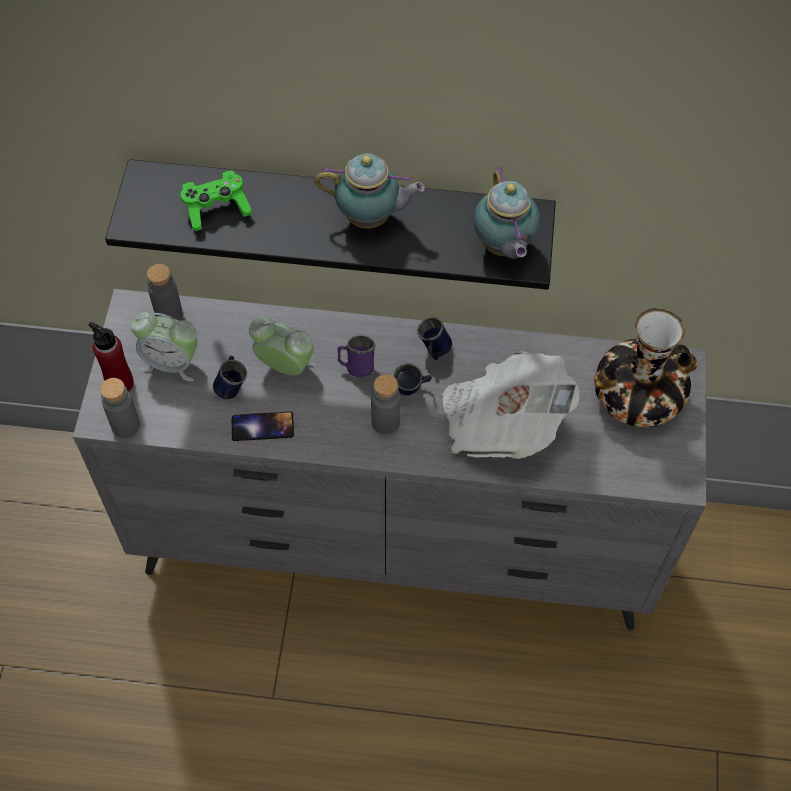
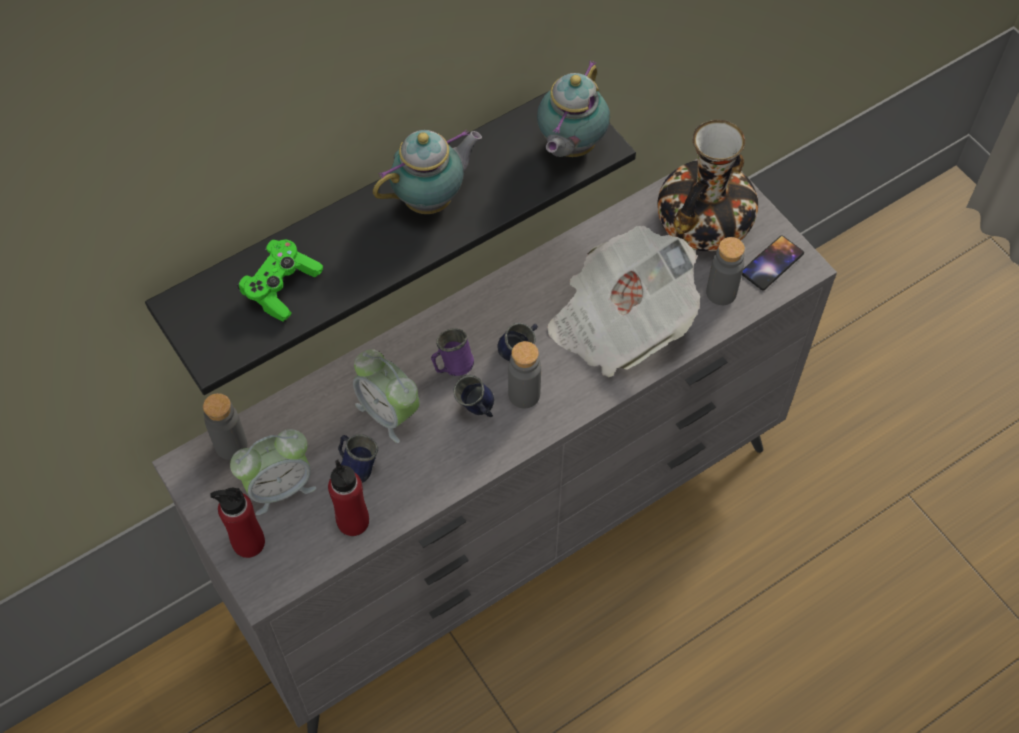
camera: 40 degrees left, 0 degrees up
grey bottle [100,378,140,438] -> grey bottle moved to [706,237,745,305]
phone [232,412,294,441] -> phone moved to [742,235,804,290]
alarm clock [249,316,316,375] -> alarm clock turned 120 degrees counterclockwise [353,349,420,443]
blue mug [417,317,452,360] -> blue mug moved to [453,375,494,417]
teapot [473,167,540,259] -> teapot turned 75 degrees clockwise [537,60,610,157]
none -> red bottle [328,460,369,536]

